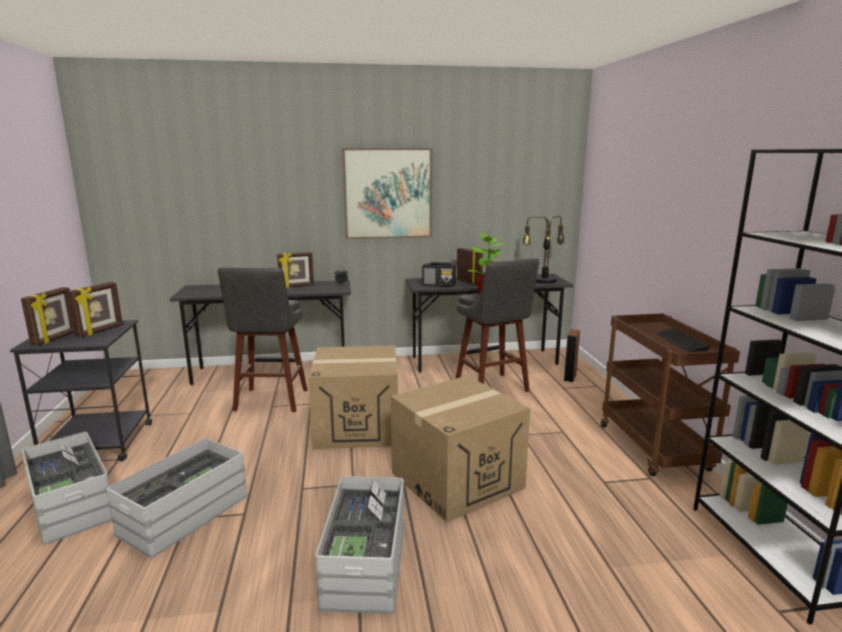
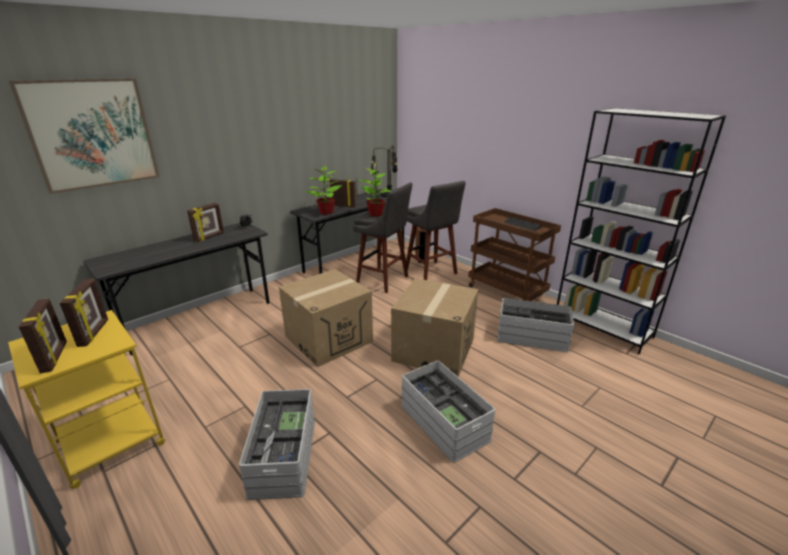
camera: 35 degrees left, 10 degrees up
black cart [10,320,152,461] -> yellow cart [8,310,166,489]
grey storage box [21,432,112,545] -> grey storage box moved to [497,298,574,352]
grey stool [218,267,308,412] -> grey stool moved to [406,181,466,280]
picture [342,148,433,239] -> picture moved to [9,78,159,194]
radio [422,262,456,287] -> potted plant [305,166,342,215]

